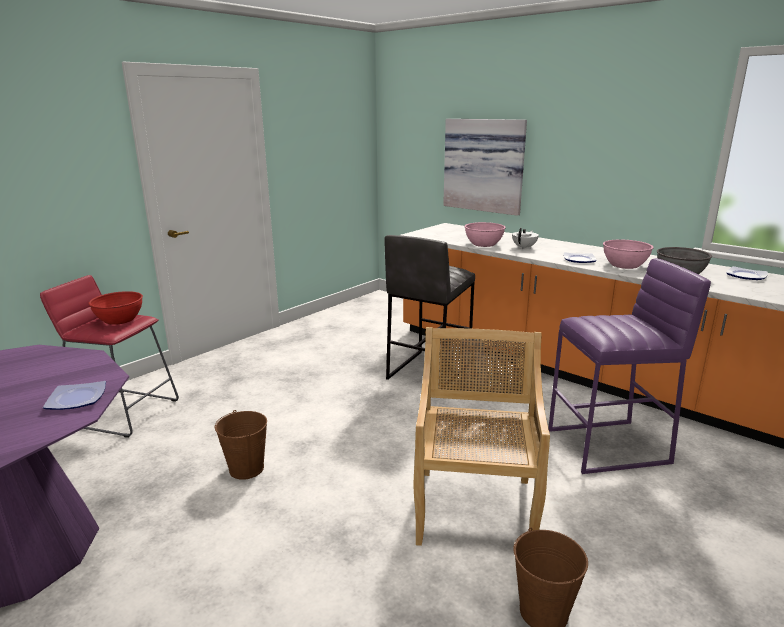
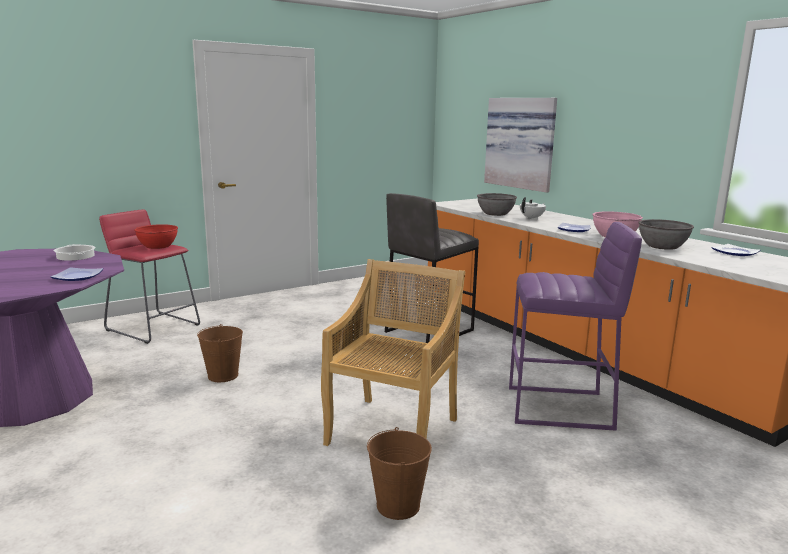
camera: 15 degrees right, 5 degrees down
pink bowl [464,222,506,247] -> grey bowl [477,193,517,216]
none -> cooking pot [54,244,96,261]

